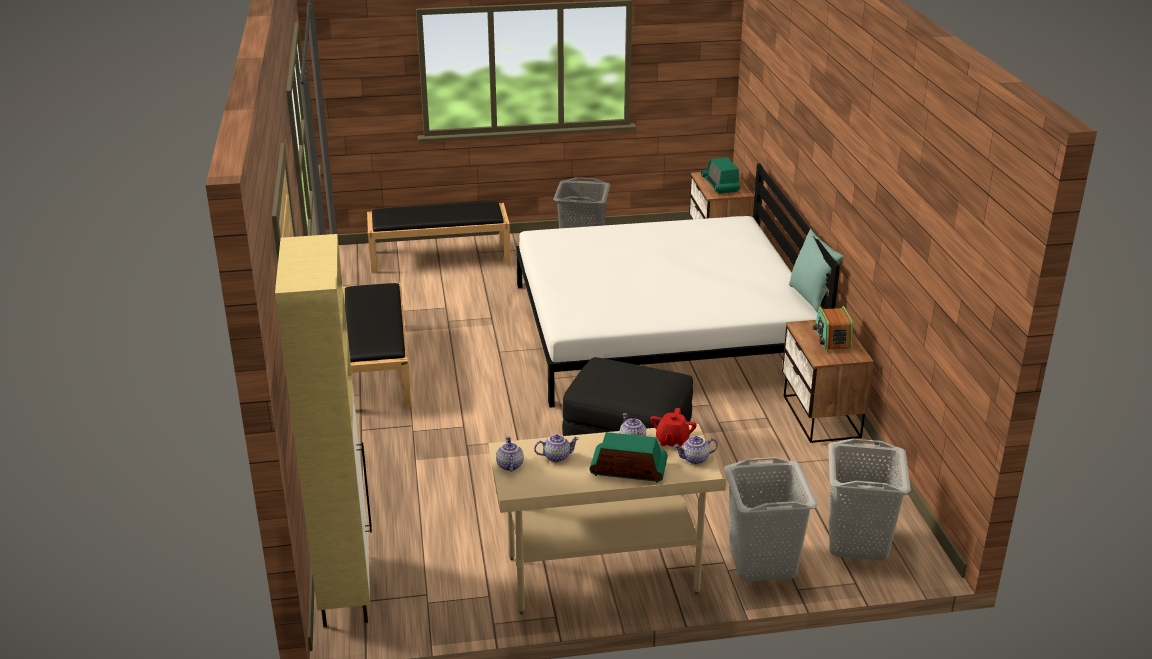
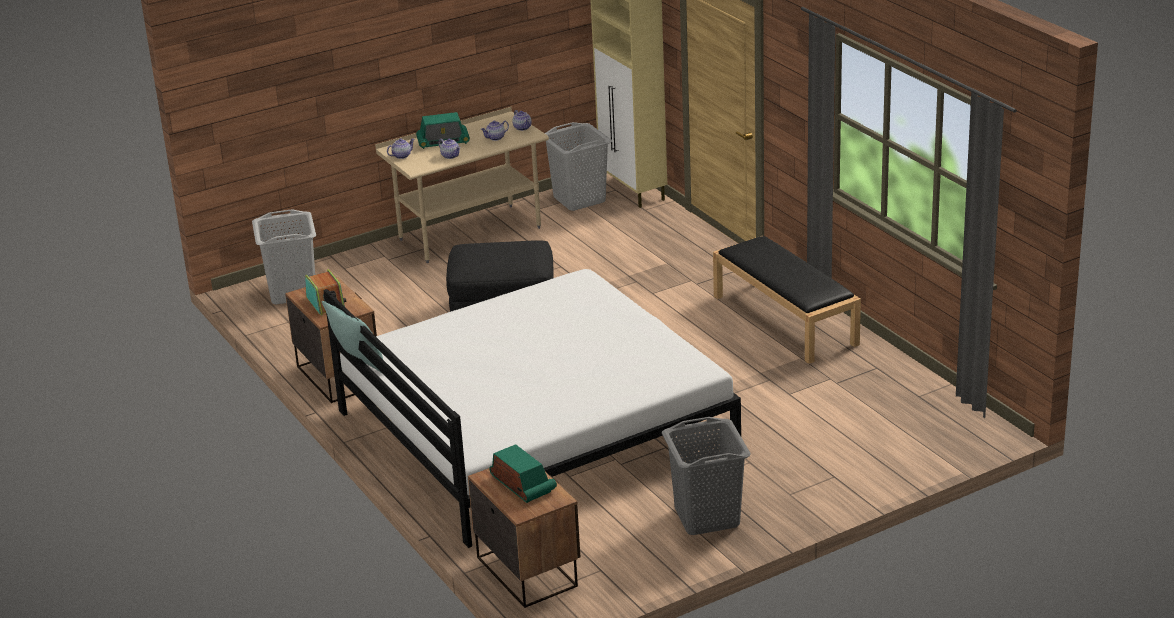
camera: 160 degrees right, 0 degrees up
black bench [367,201,511,273] -> none
red teapot [650,408,697,448] -> none
grey laundry basket [724,457,818,582] -> grey laundry basket moved to [545,122,612,211]

